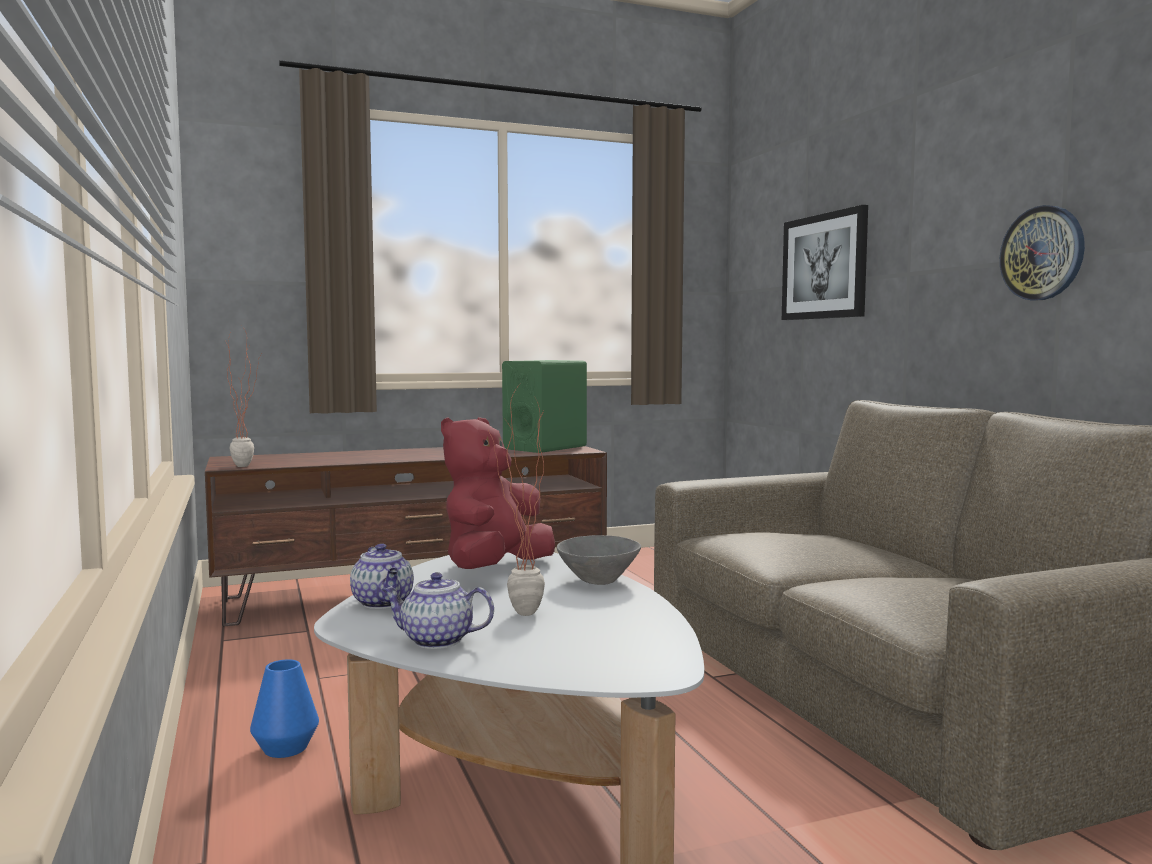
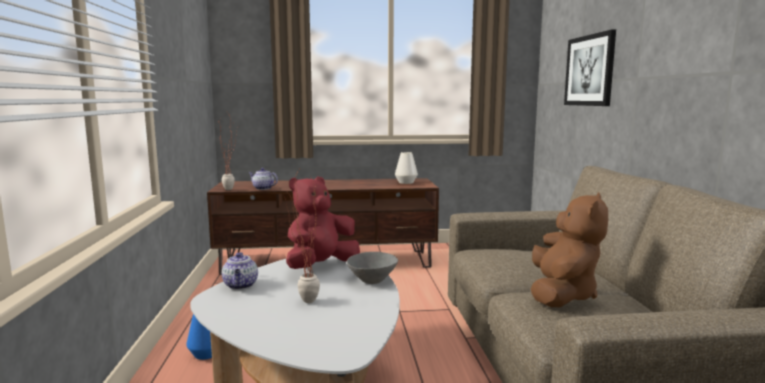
camera: 15 degrees right, 5 degrees up
teapot [382,572,494,649] -> teapot moved to [249,168,278,190]
green speaker [502,360,587,453] -> white vase [395,152,418,184]
wall clock [1000,205,1085,301] -> none
none -> brown plush toy [531,192,608,307]

